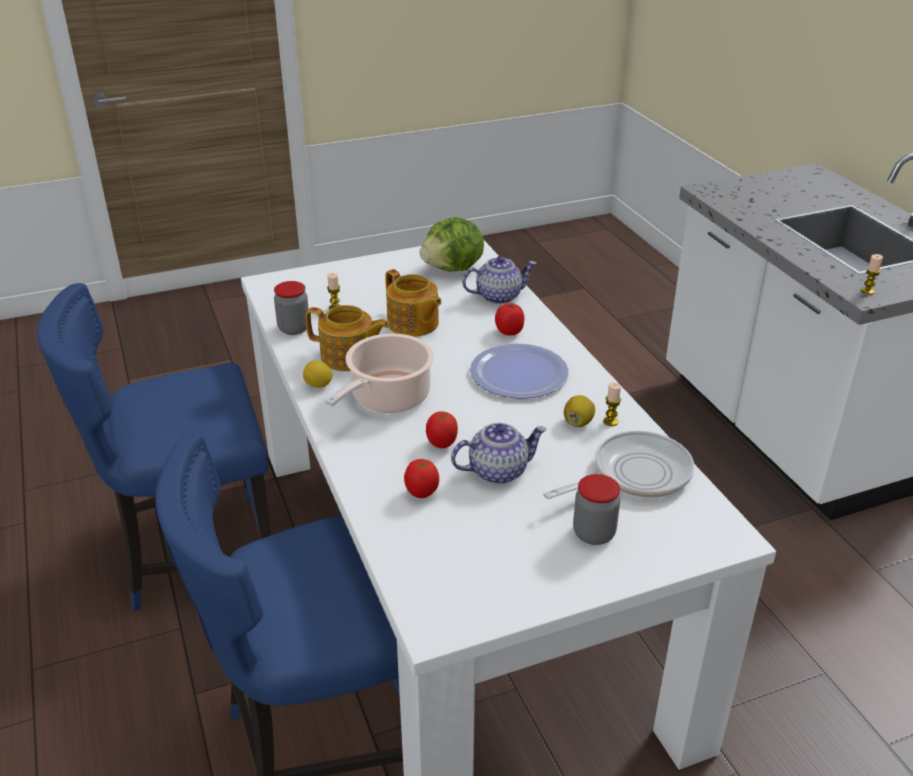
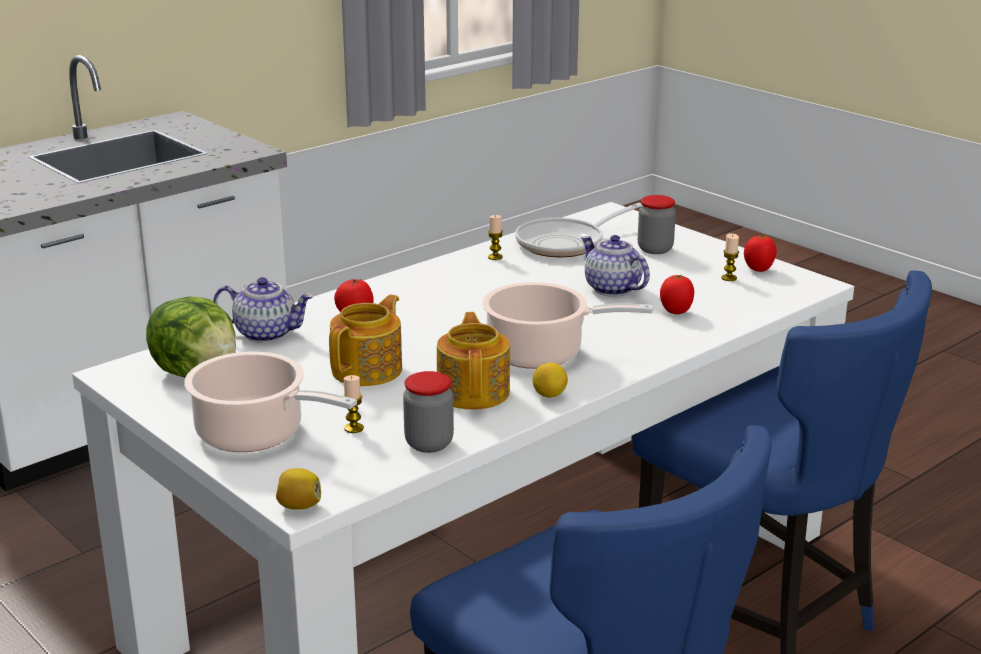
camera: 110 degrees left, 10 degrees down
tomato [426,411,458,448] -> tomato moved to [744,235,777,272]
teapot [463,256,537,304] -> teapot turned 135 degrees clockwise [213,277,314,343]
plate [470,343,569,399] -> none
frying pan [543,431,694,499] -> frying pan turned 75 degrees counterclockwise [515,203,643,257]
lemon [564,395,595,427] -> lemon moved to [276,468,321,510]
candle [861,254,883,295] -> candle moved to [722,233,739,281]
none -> cooking pot [184,352,357,452]

